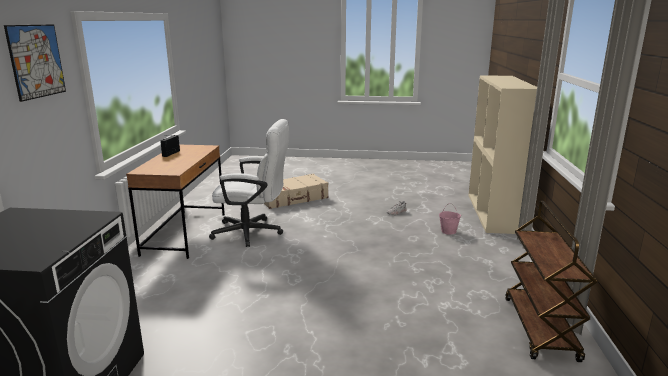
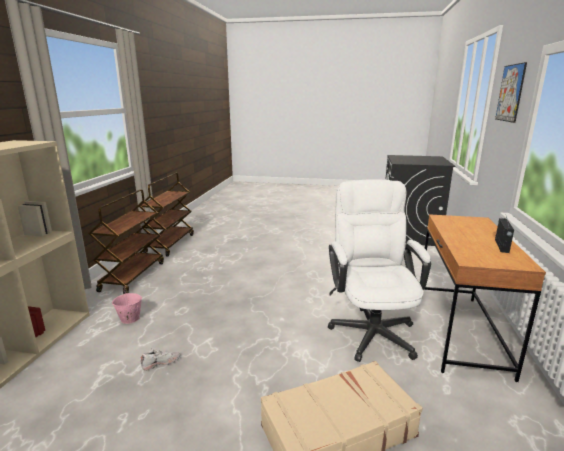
camera: 175 degrees left, 0 degrees up
white office chair [209,119,289,247] -> white office chair turned 75 degrees clockwise [328,179,431,362]
none -> brown cart [88,189,164,294]

